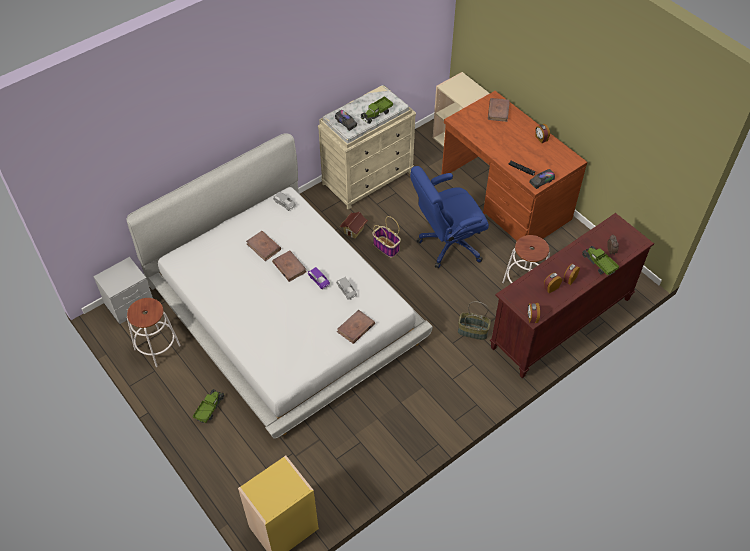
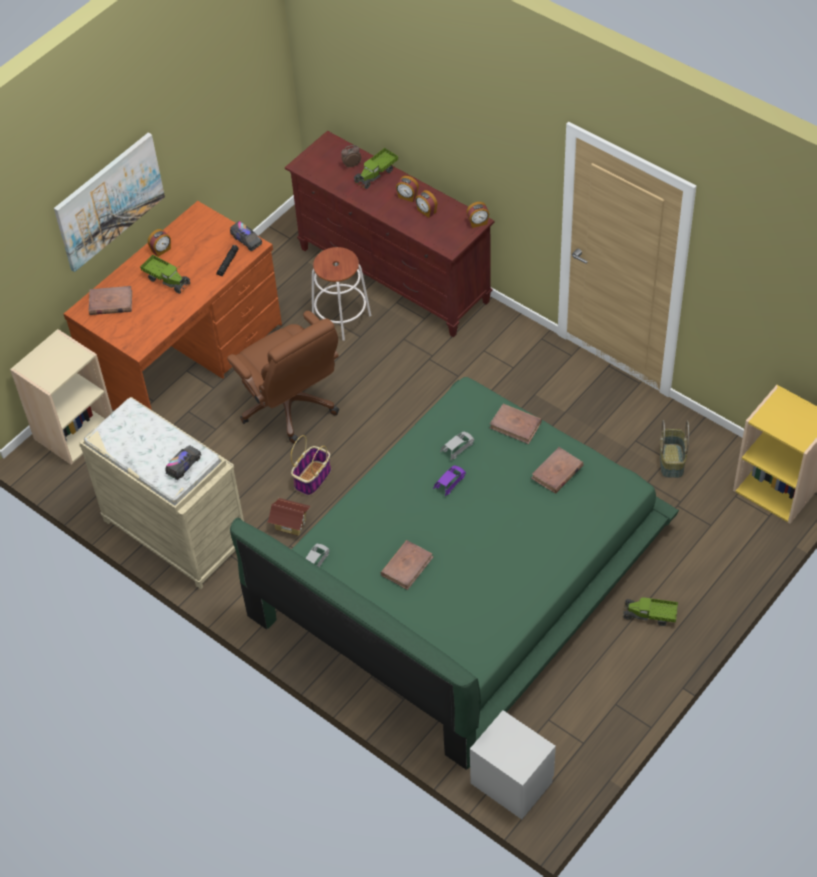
camera: 100 degrees left, 0 degrees up
white bed [127,133,433,439] -> green bed [230,377,679,770]
white stool [127,298,181,367] -> none
brown book [272,251,306,282] -> brown book moved to [531,447,584,494]
toy truck [361,96,393,124] -> toy truck moved to [140,255,191,294]
blue office chair [410,166,489,268] -> brown office chair [227,311,339,444]
basket [458,301,491,340] -> basket moved to [660,420,689,478]
none -> picture [54,133,165,272]

